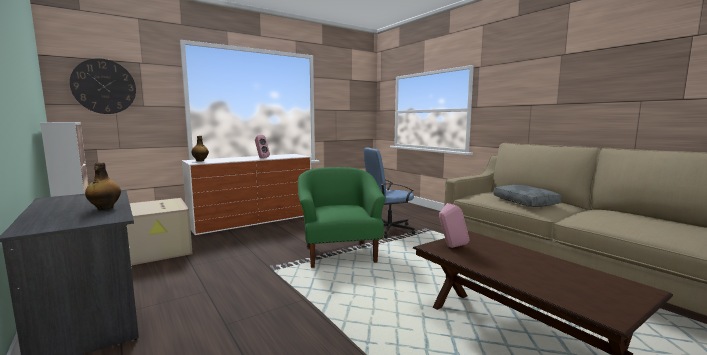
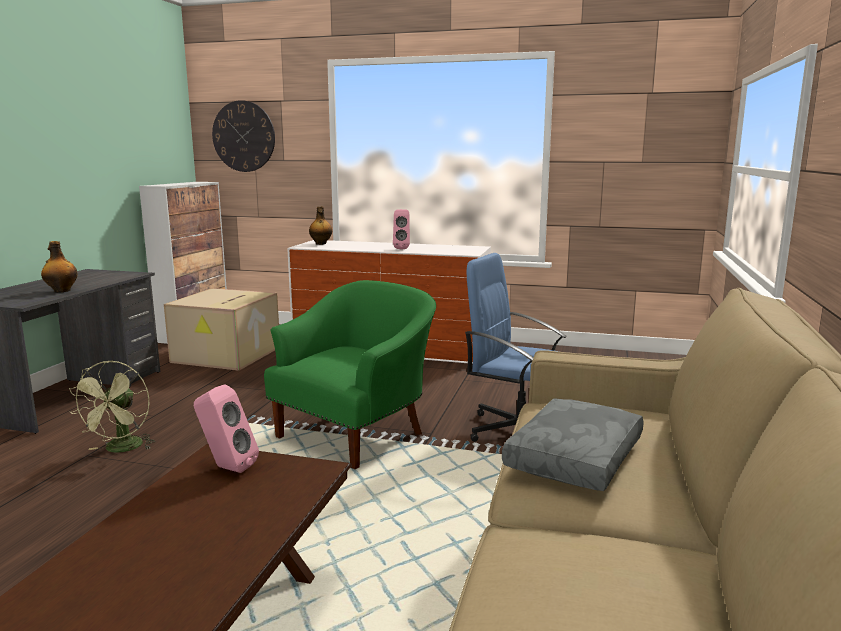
camera: 50 degrees right, 5 degrees up
none -> green fan [69,360,155,453]

